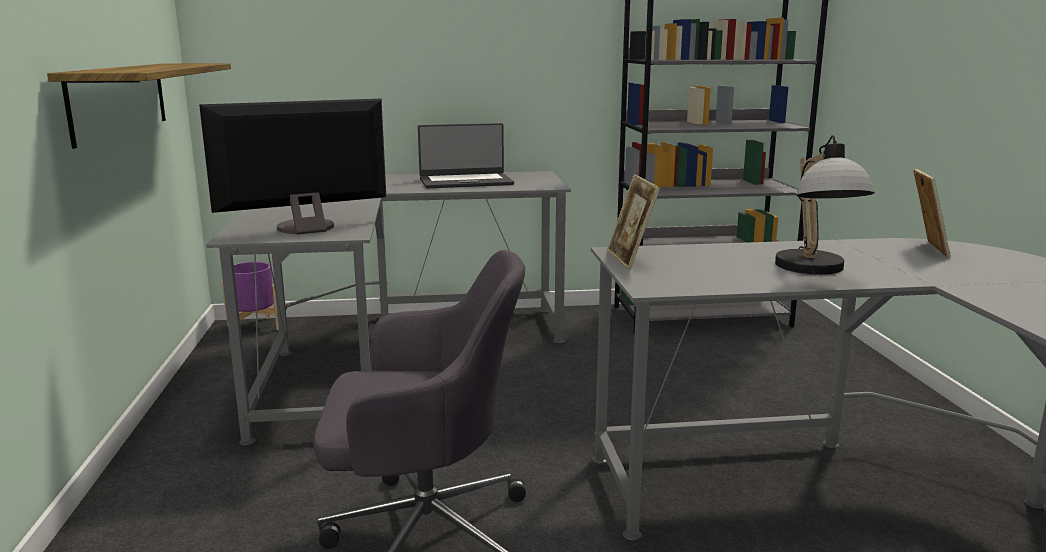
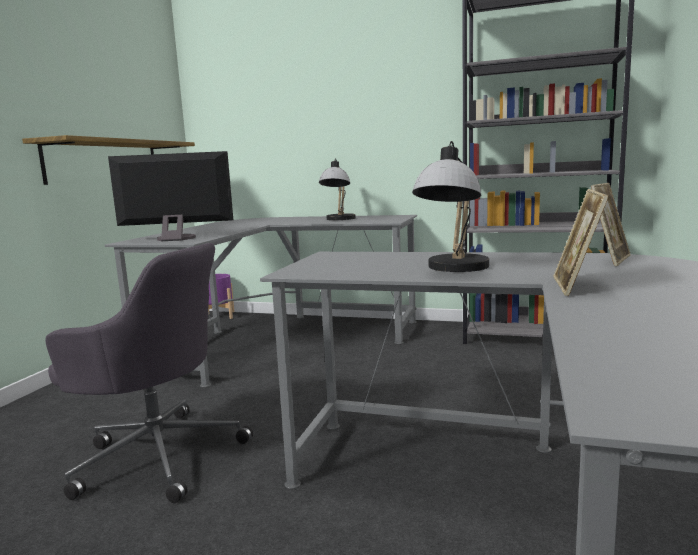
camera: 25 degrees right, 5 degrees down
laptop [418,123,514,188] -> table lamp [319,158,355,220]
picture frame [607,174,660,270] -> picture frame moved to [553,189,609,296]

